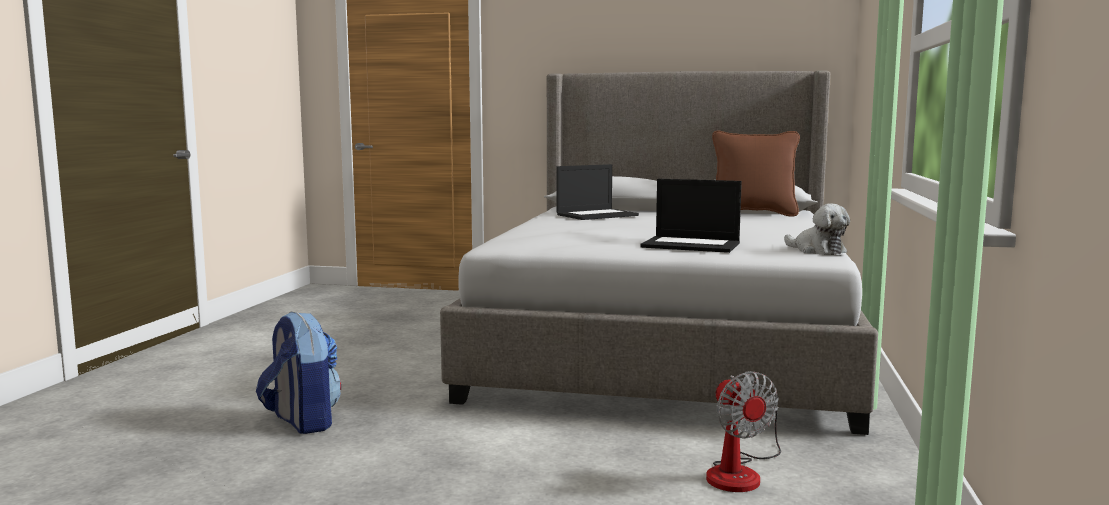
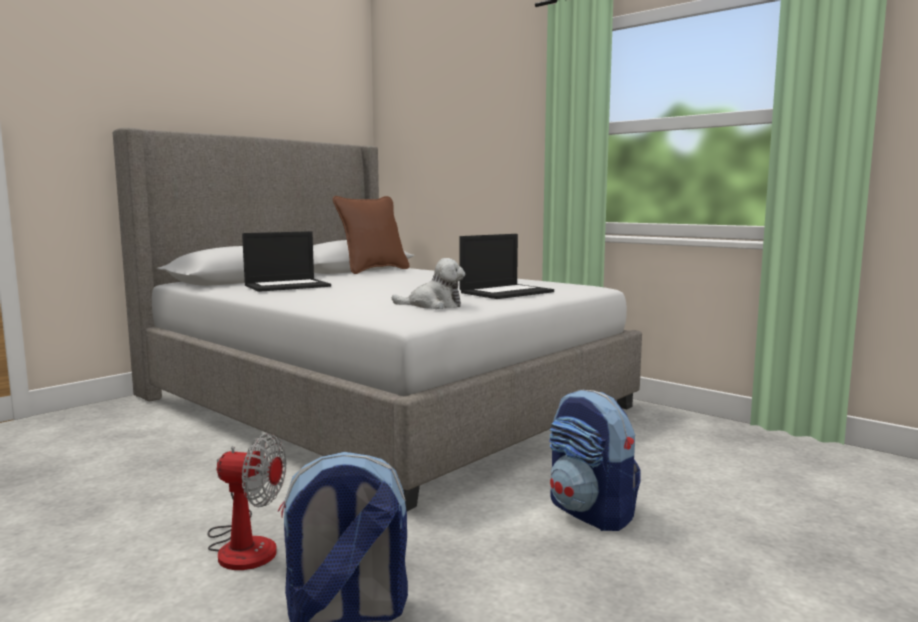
camera: 60 degrees left, 0 degrees up
laptop [556,164,639,220] -> laptop turned 60 degrees clockwise [242,231,331,292]
fan [706,371,781,492] -> fan moved to [207,433,286,570]
plush toy [784,204,850,255] -> plush toy moved to [392,258,465,309]
none -> backpack [549,390,641,531]

